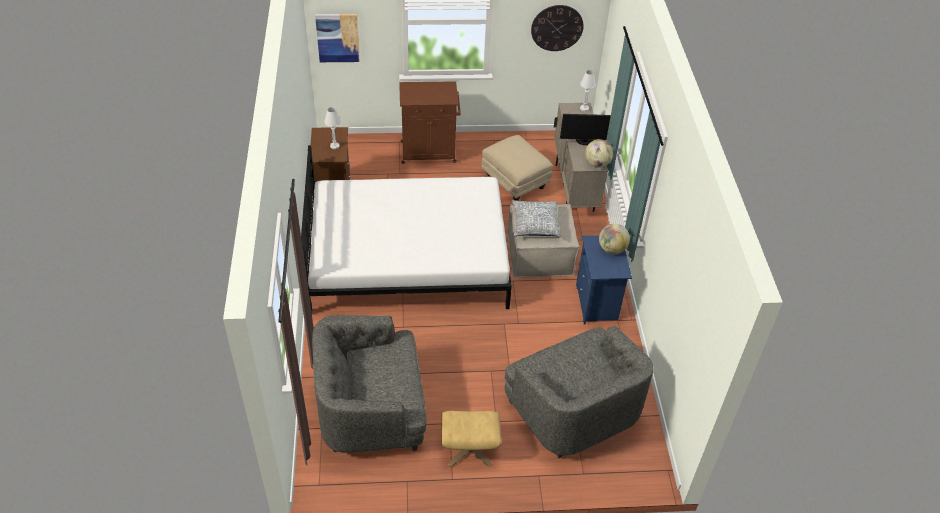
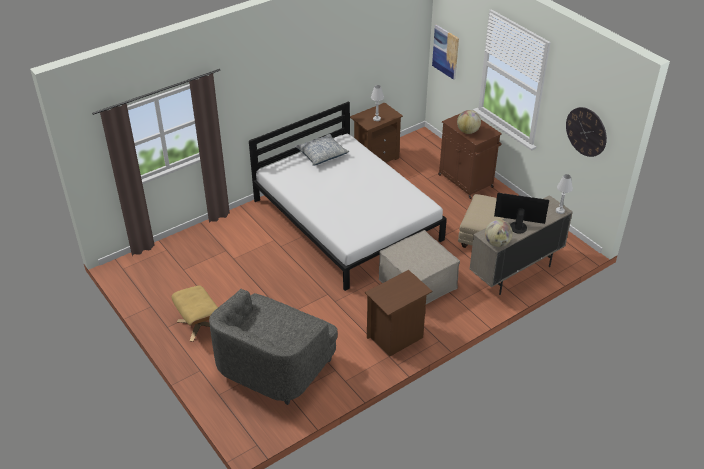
camera: 60 degrees right, 5 degrees down
grey armchair [312,315,427,453] -> none
pillow [512,200,560,237] -> pillow moved to [295,134,349,166]
monitor [560,114,611,145] -> monitor turned 135 degrees clockwise [494,193,549,234]
blue nightstand [576,235,632,324] -> brown nightstand [365,270,432,357]
globe [599,224,630,254] -> globe moved to [457,110,481,134]

